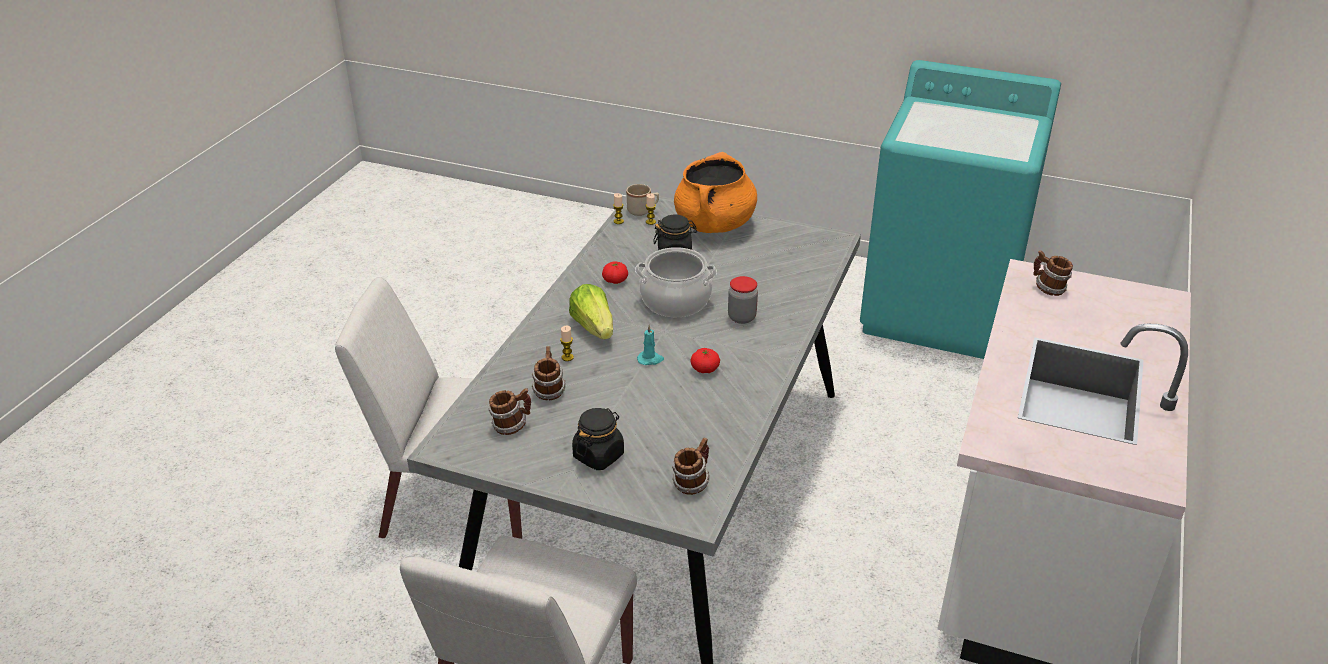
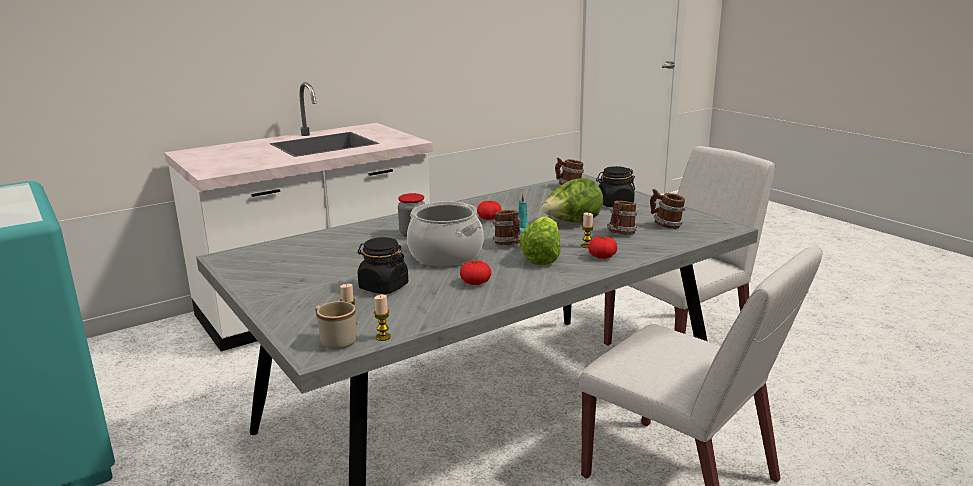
camera: 145 degrees left, 15 degrees down
orange cooking pot [674,152,757,233] -> none
mug [1033,250,1073,296] -> mug moved to [493,210,522,245]
none -> lettuce [542,178,603,223]
none -> tomato [588,236,617,259]

